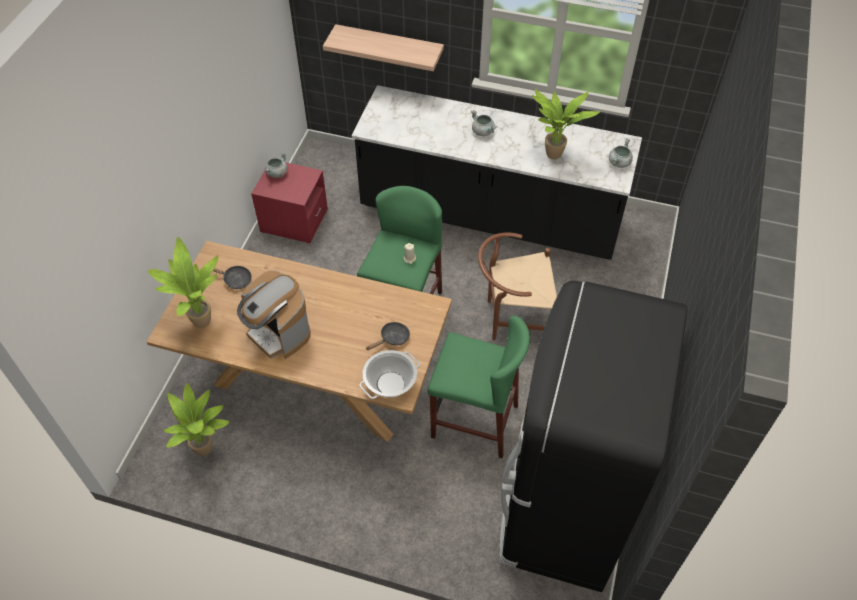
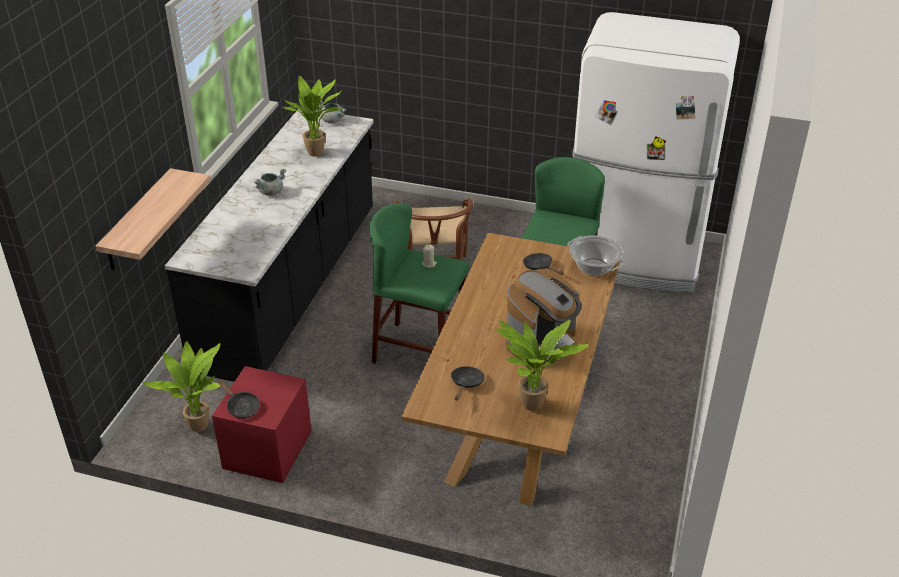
camera: 90 degrees left, 15 degrees down
potted plant [163,383,229,456] -> potted plant moved to [143,341,220,432]
grey cooking pot [265,151,287,178] -> black frying pan [218,381,260,418]
black fridge [499,281,687,592] -> white fridge [572,12,740,292]

